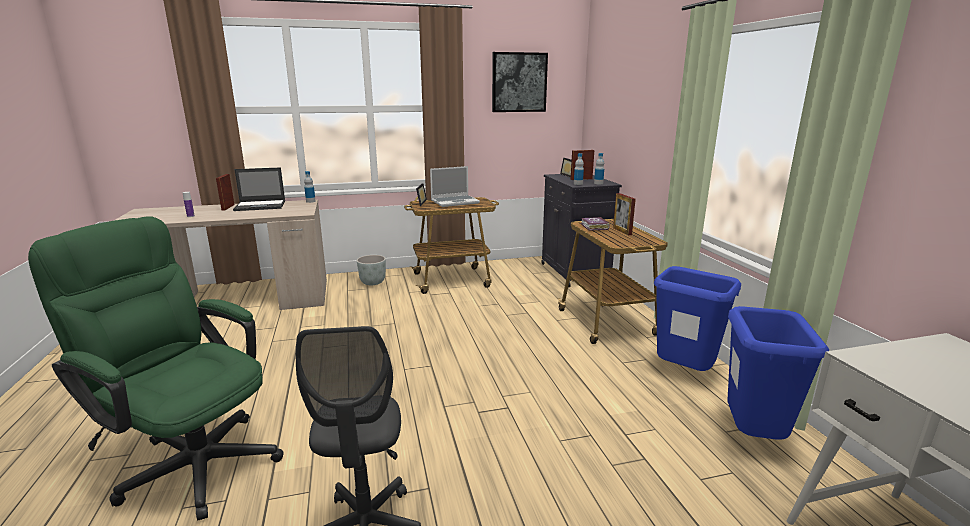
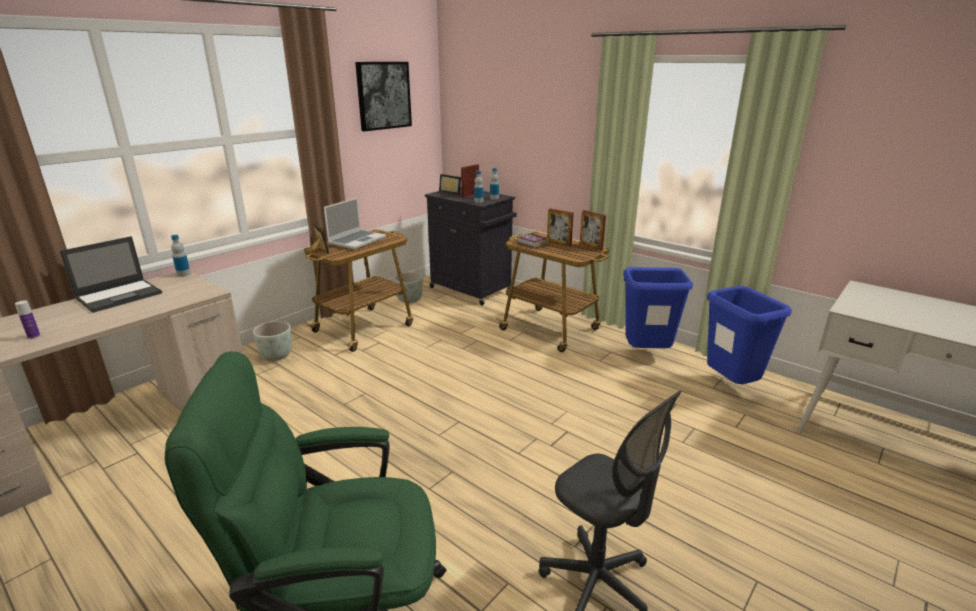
camera: 35 degrees left, 5 degrees up
picture frame [216,174,234,211] -> picture frame moved to [580,210,606,250]
none -> grey planter [394,272,423,303]

